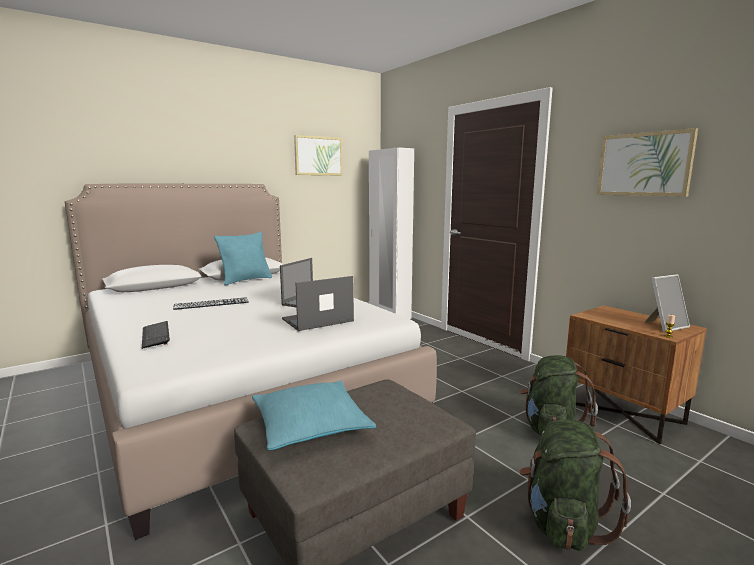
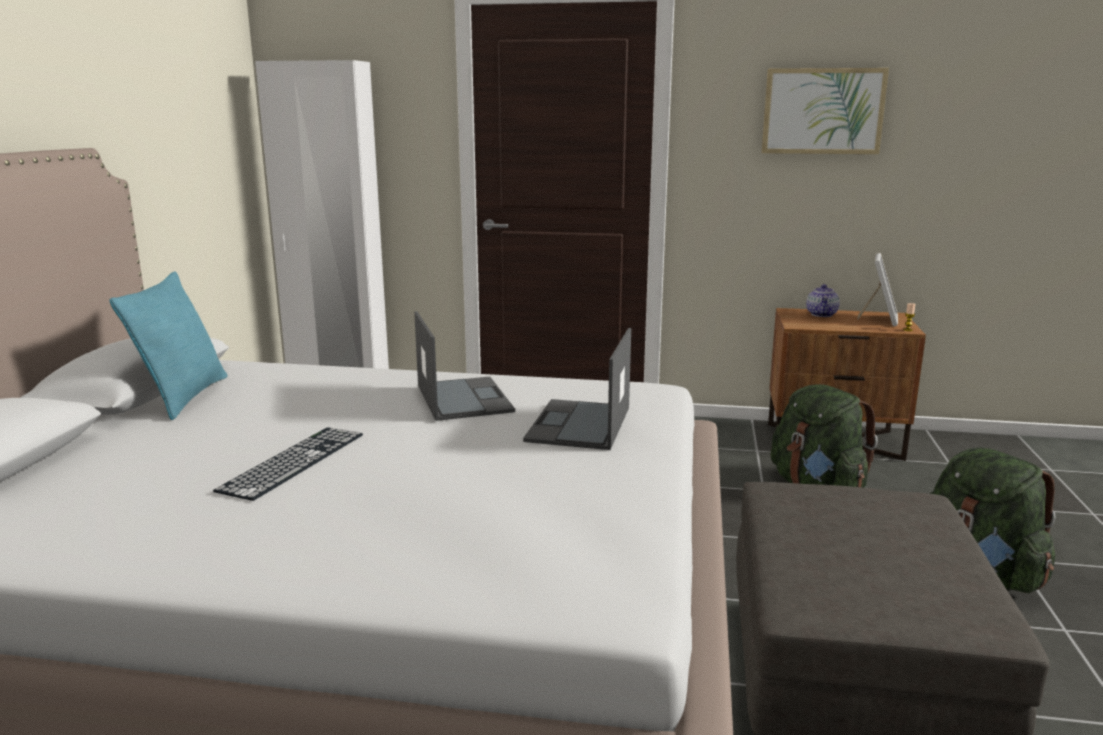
camera: 45 degrees left, 5 degrees up
keyboard [142,321,170,349] -> none
turquoise pillow [252,380,376,450] -> none
picture [294,135,343,176] -> none
none -> teapot [806,284,840,317]

